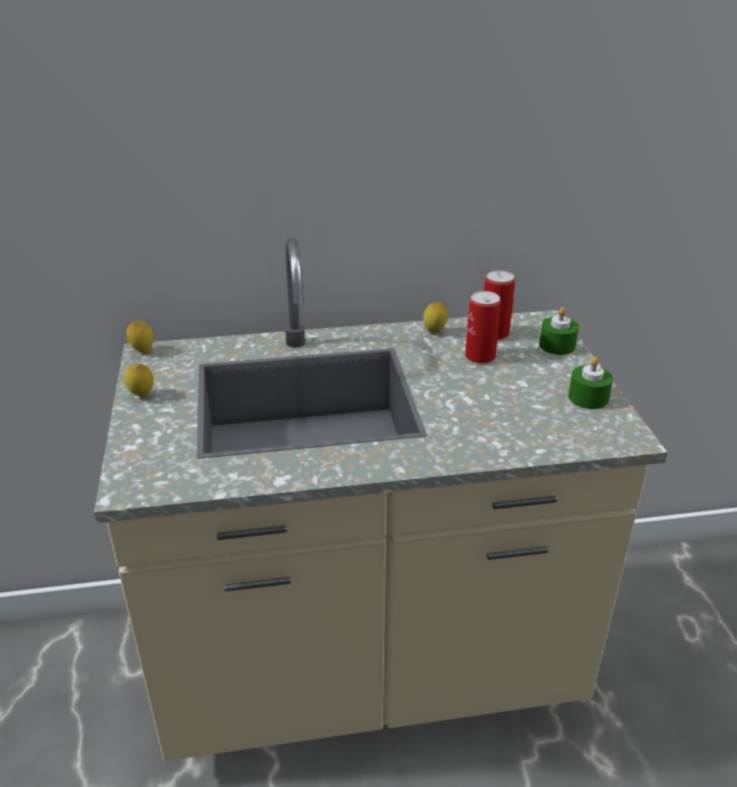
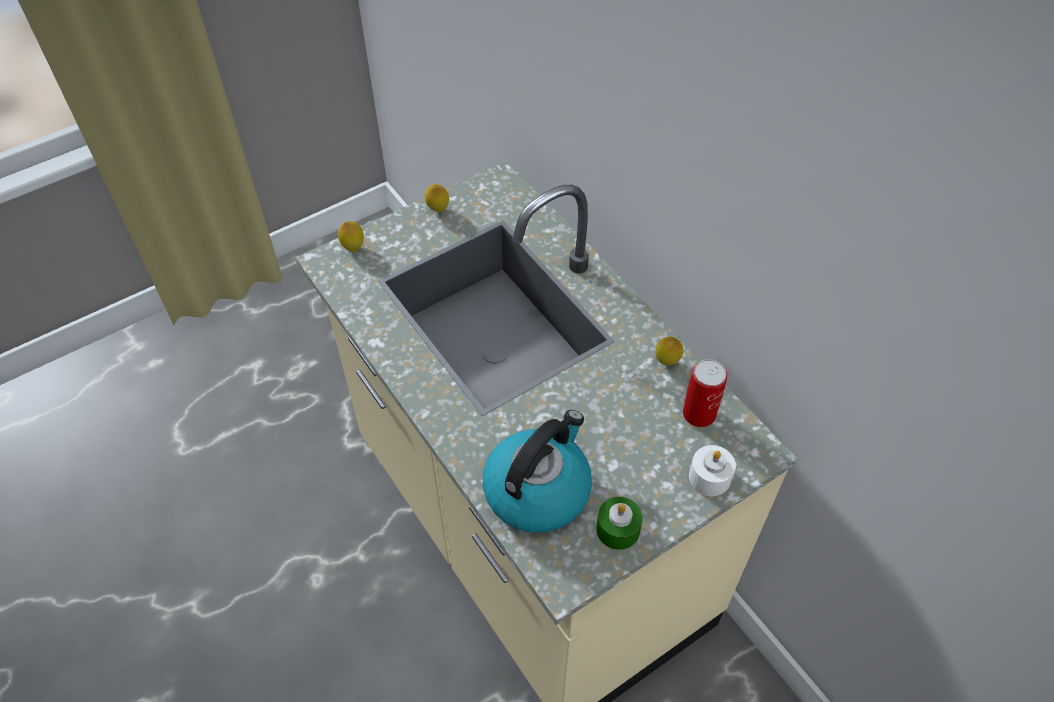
camera: 65 degrees right, 20 degrees up
lemon [126,321,154,353] -> lemon moved to [338,221,364,252]
can [465,291,501,364] -> none
green candle [539,307,579,355] -> white candle [689,445,736,496]
none -> kettle [483,410,592,533]

